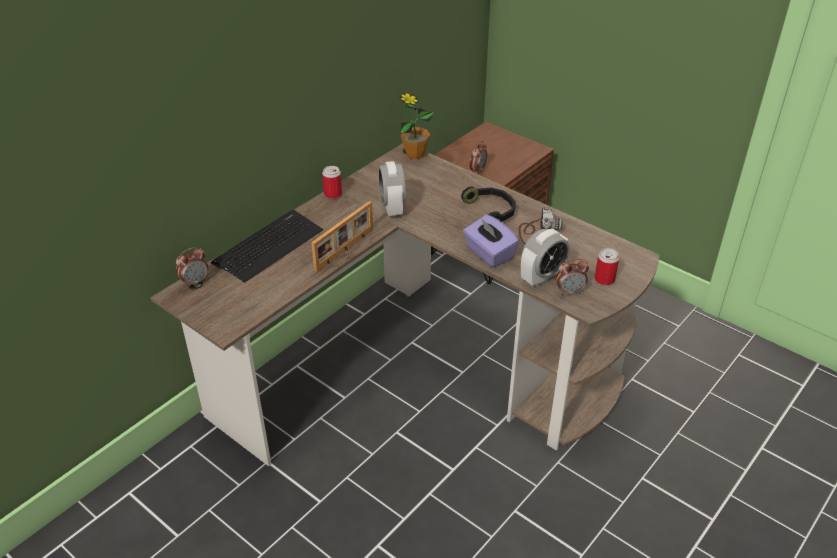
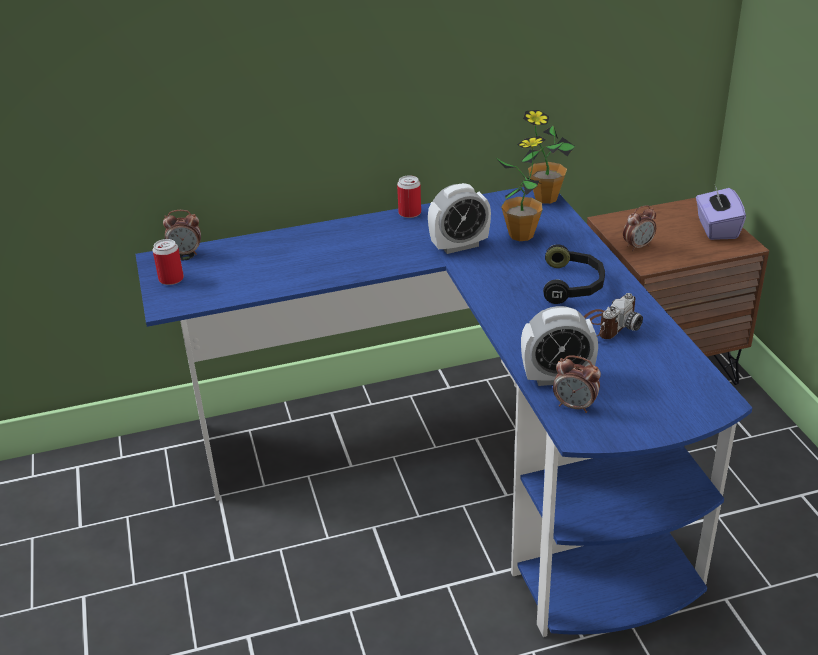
camera: 35 degrees right, 5 degrees down
brown desk [150,143,659,466] -> blue desk [135,187,753,637]
keyboard [211,210,323,282] -> none
picture frame [311,201,373,272] -> none
alarm clock [379,161,406,217] -> alarm clock turned 135 degrees counterclockwise [428,183,491,254]
purple tissue box [463,215,519,267] -> purple tissue box moved to [696,186,746,240]
can [594,248,619,285] -> can moved to [153,239,184,285]
none -> potted plant [496,136,546,241]

